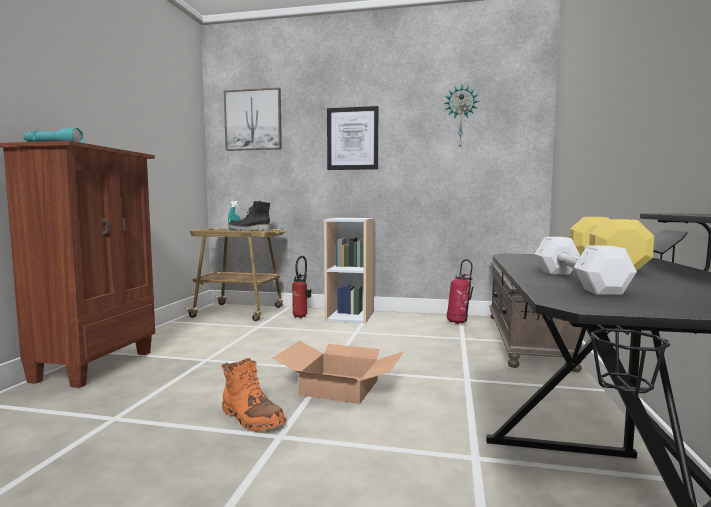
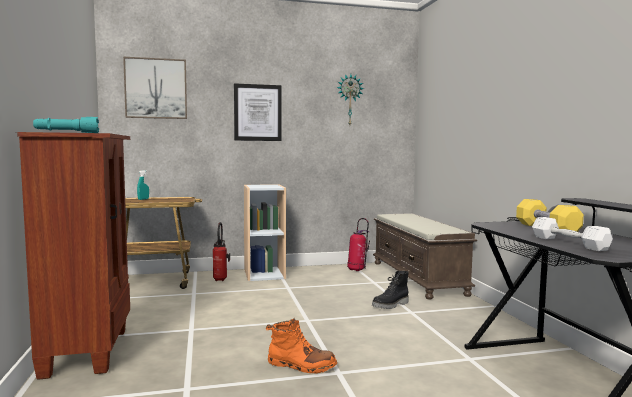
camera: 25 degrees left, 0 degrees up
black boot [228,201,270,231] -> black boot moved to [372,271,409,309]
cardboard box [273,341,404,404] -> none

